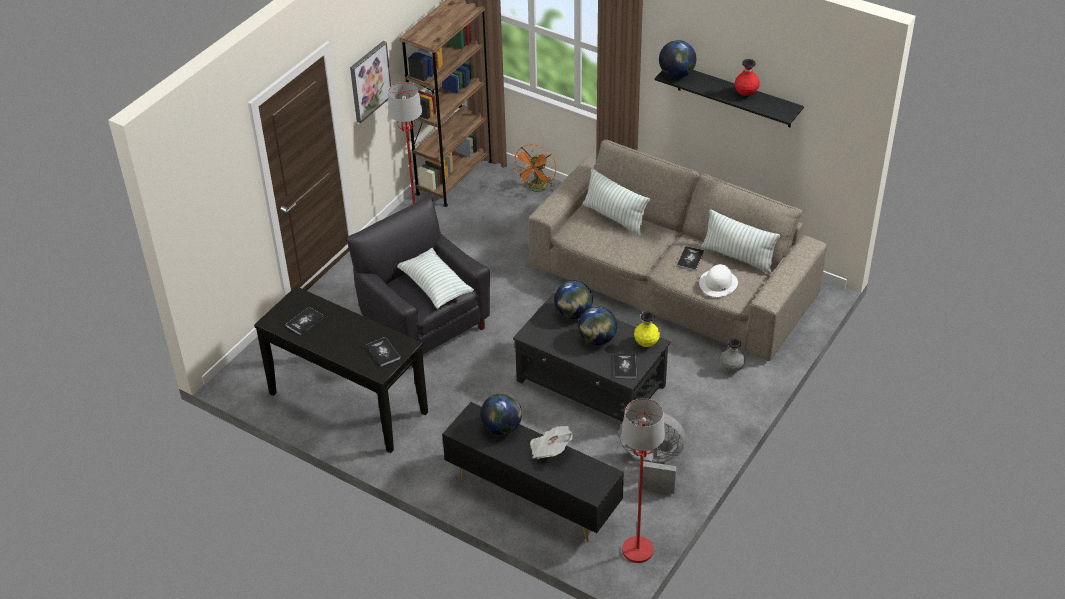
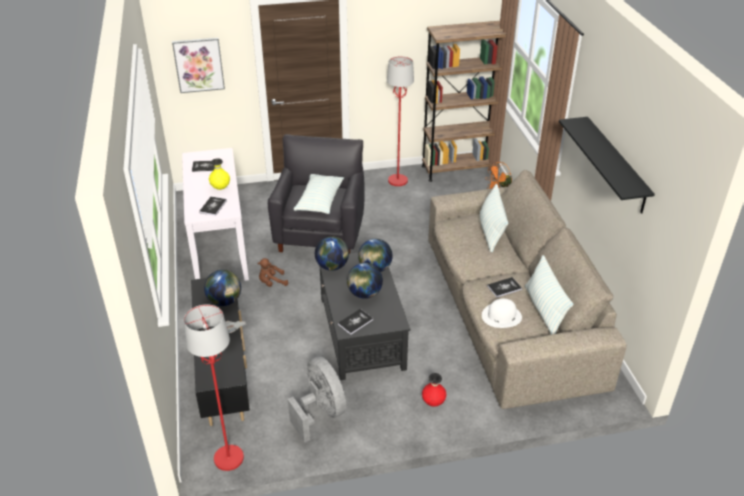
camera: 45 degrees right, 5 degrees down
black console table [254,286,428,453] -> white console table [182,148,249,281]
picture [350,41,391,123] -> picture moved to [172,37,225,93]
yellow vase [634,311,660,347] -> yellow vase moved to [209,158,230,190]
globe [659,40,696,78] -> globe moved to [315,236,349,271]
grey vase [720,338,745,372] -> none
red vase [735,59,760,96] -> red vase moved to [422,373,446,407]
none -> brown plush toy [258,258,288,287]

